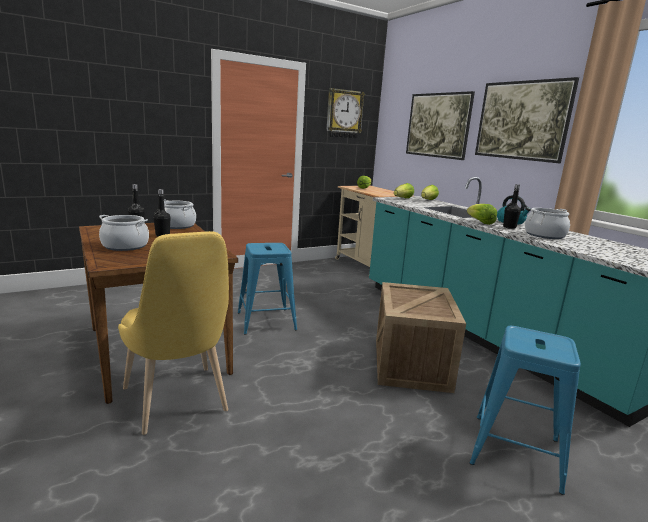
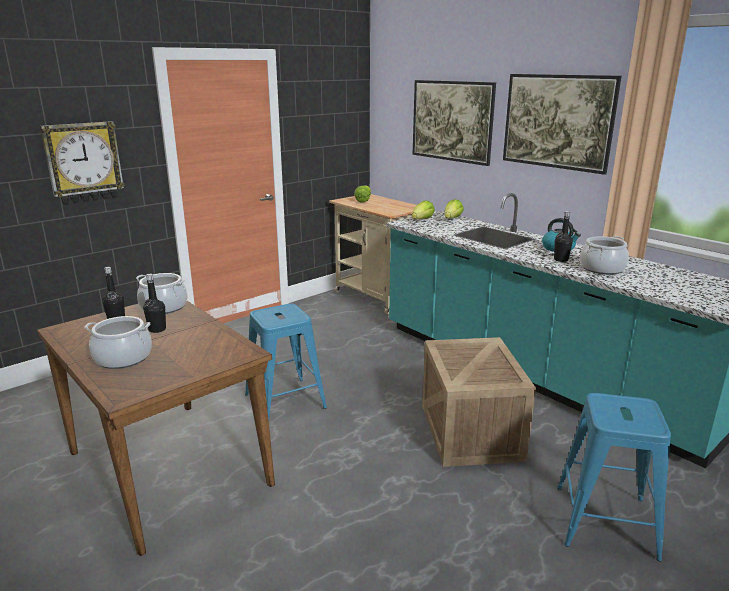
camera: 10 degrees left, 5 degrees up
yellow chair [118,231,229,435] -> none
wall clock [326,88,365,138] -> wall clock moved to [40,121,125,205]
lettuce [467,204,497,225] -> none

